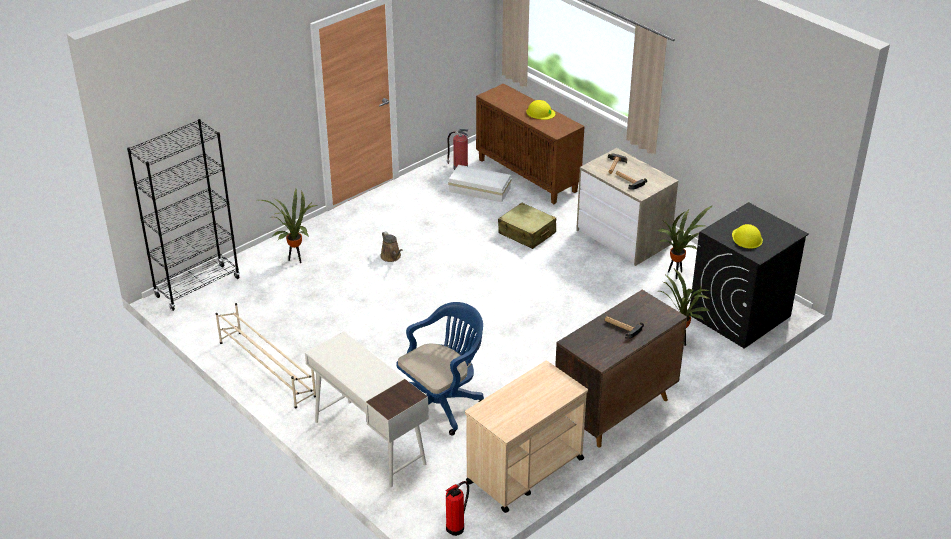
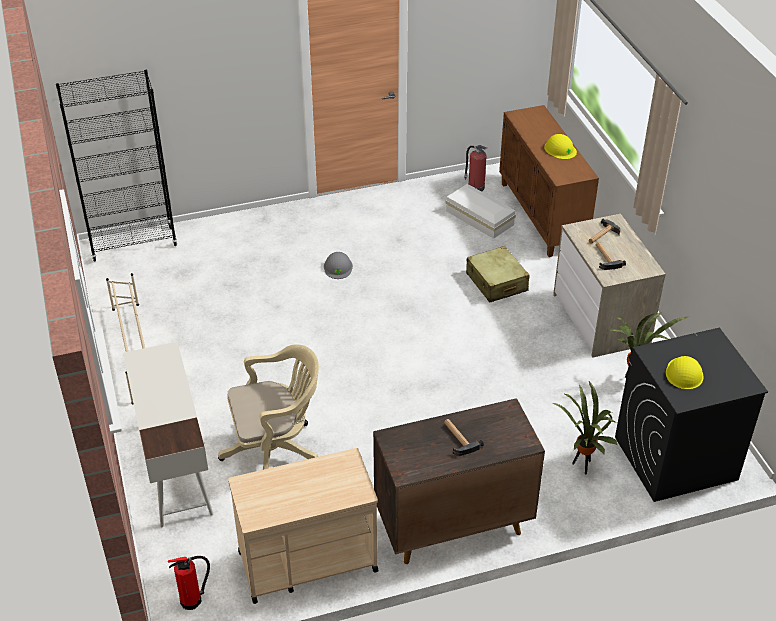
camera: 25 degrees right, 5 degrees up
potted plant [260,189,318,263] -> none
brown watering can [380,231,403,262] -> grey hard hat [324,252,353,279]
blue office chair [396,302,484,436] -> beige office chair [218,344,319,470]

